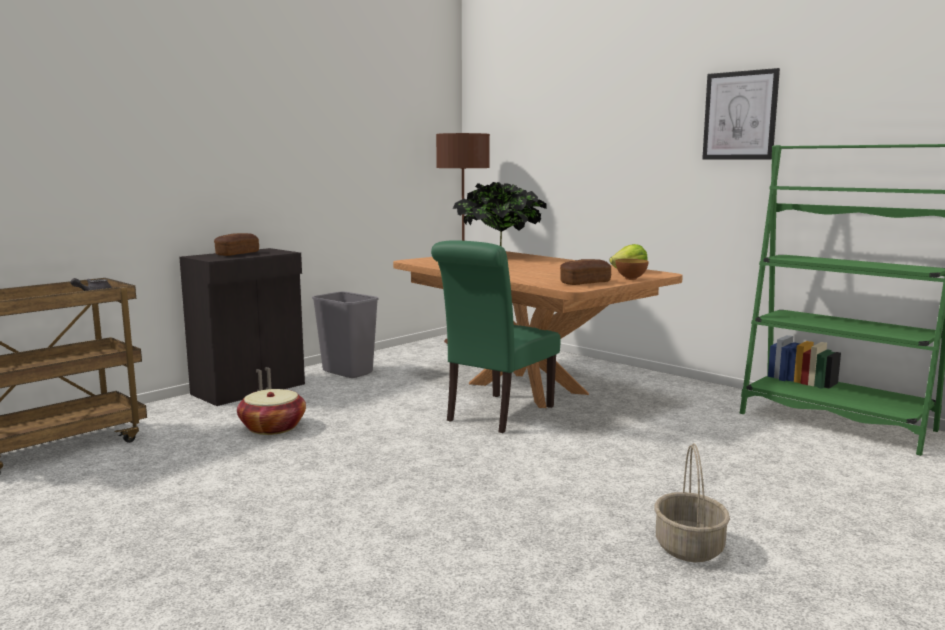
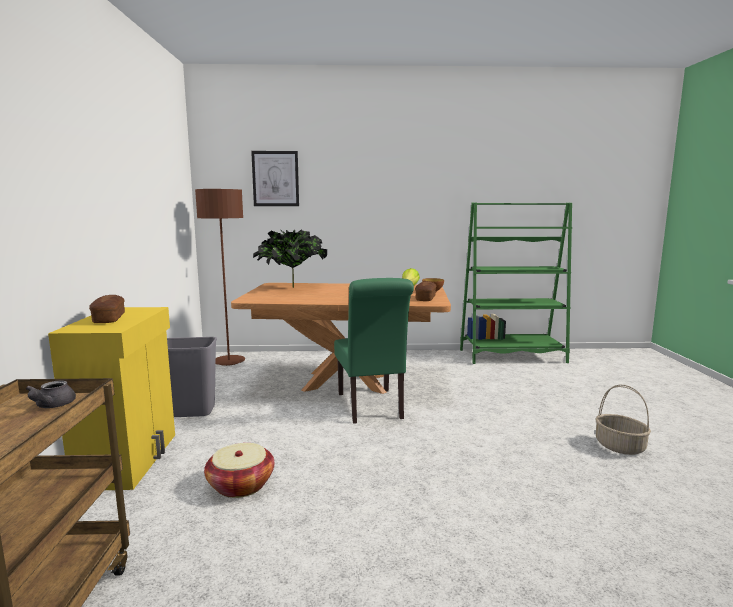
camera: 45 degrees left, 0 degrees up
black cabinet [179,248,305,406] -> yellow cabinet [48,307,175,490]
picture [702,68,780,160] -> picture moved to [251,151,299,206]

